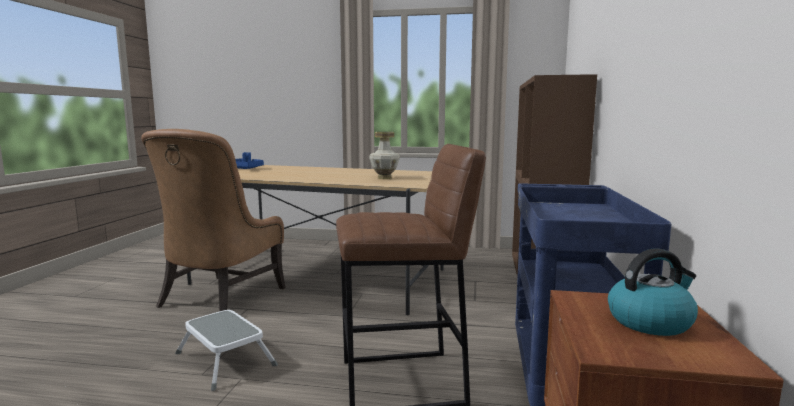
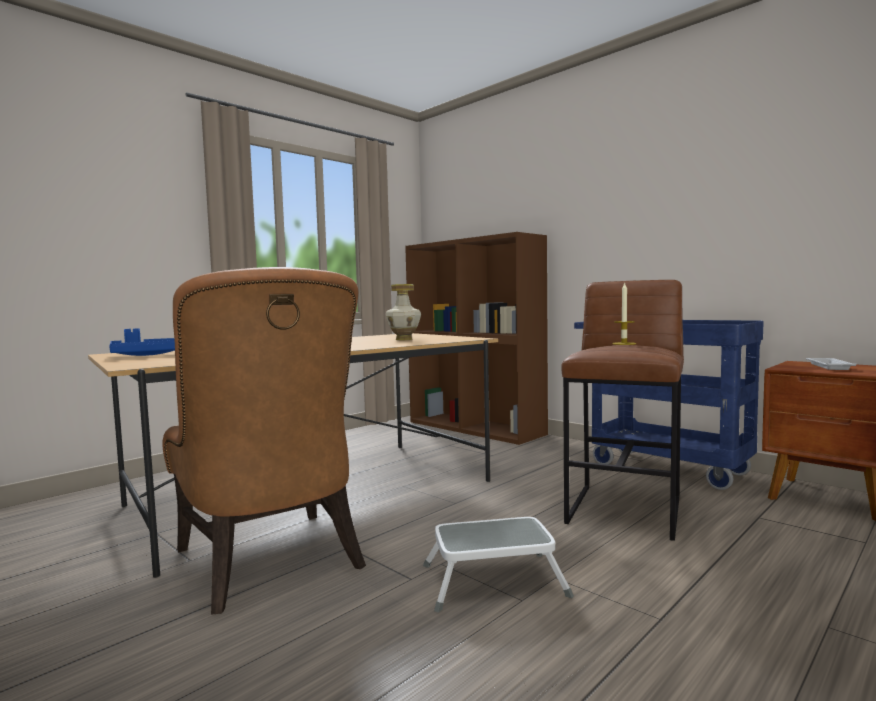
camera: 55 degrees left, 5 degrees down
kettle [608,249,698,336] -> white tray [806,358,856,370]
none -> candle [612,282,636,345]

